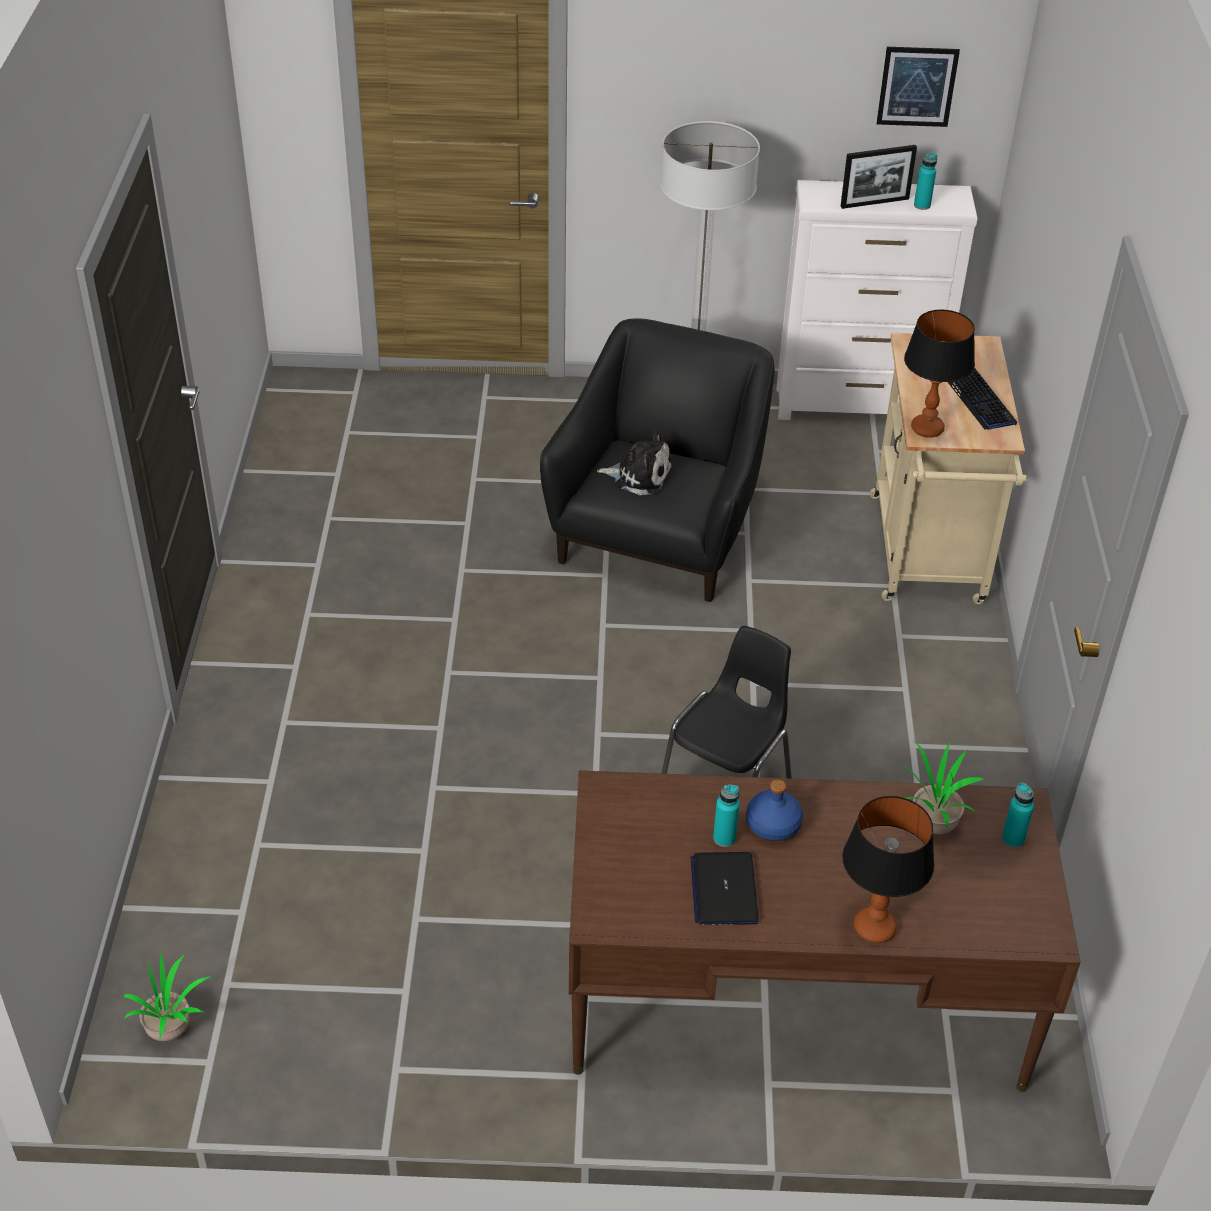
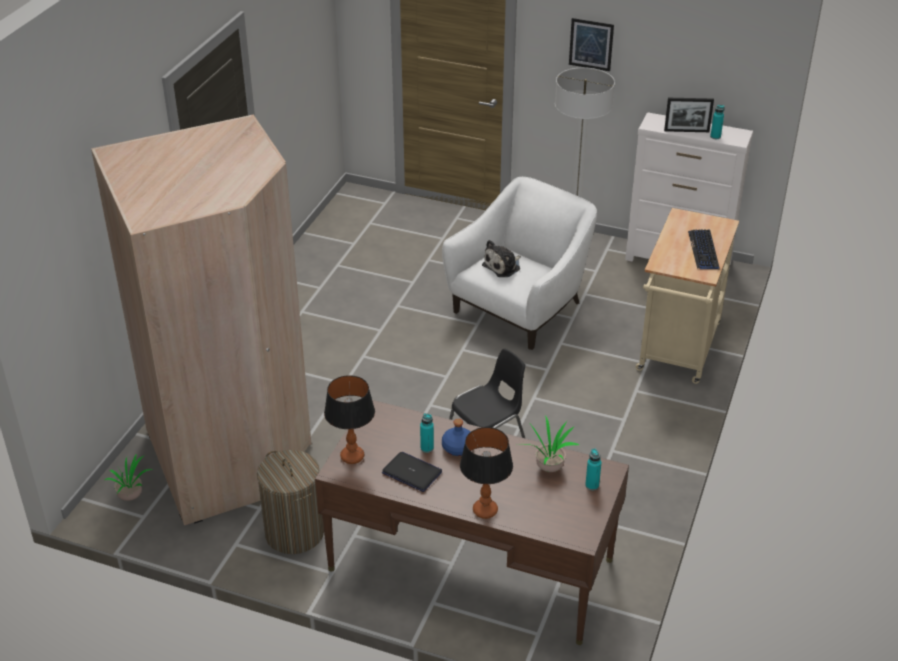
camera: 20 degrees right, 5 degrees down
black armchair [540,318,775,602] -> white armchair [442,177,597,350]
plush toy [597,430,672,495] -> plush toy turned 105 degrees clockwise [482,240,521,277]
laptop [690,852,759,925] -> laptop turned 105 degrees clockwise [382,452,442,492]
picture [877,47,960,127] -> picture moved to [569,18,614,71]
table lamp [904,310,975,438] -> table lamp moved to [324,375,375,464]
none -> beige wardrobe [91,115,311,525]
none -> laundry basket [257,450,324,554]

